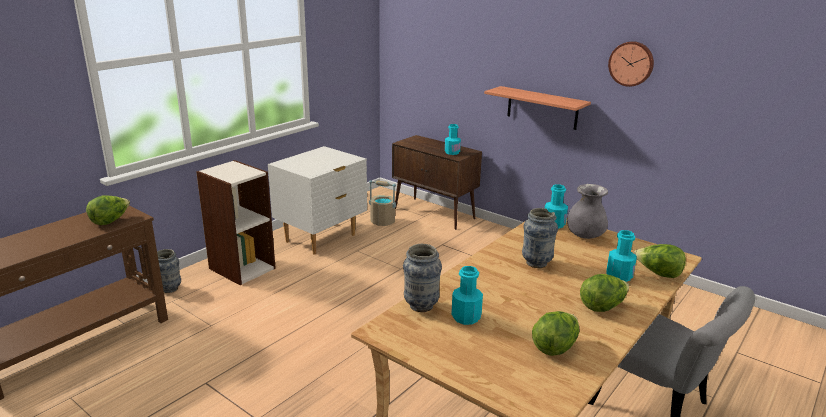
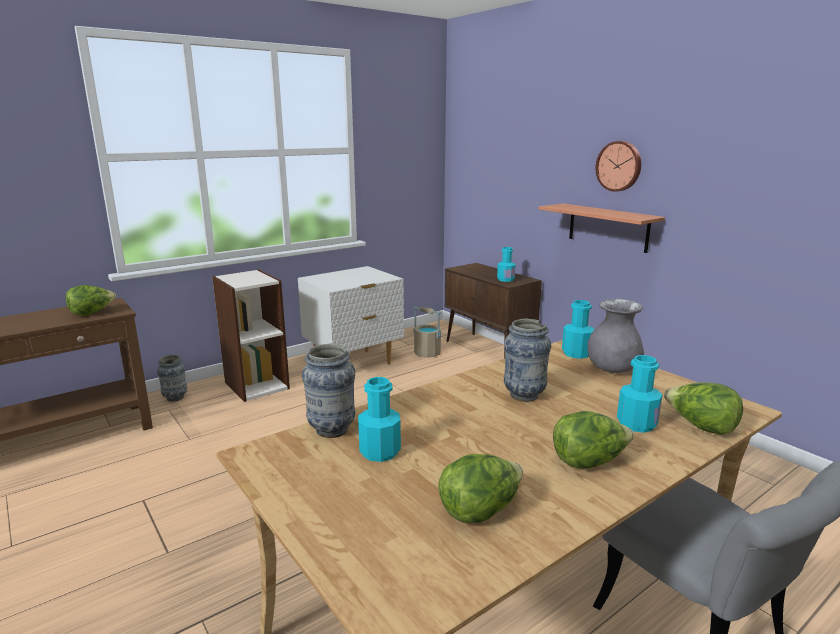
camera: 15 degrees right, 5 degrees down
wall clock [608,41,654,87] -> wall clock moved to [596,141,641,192]

